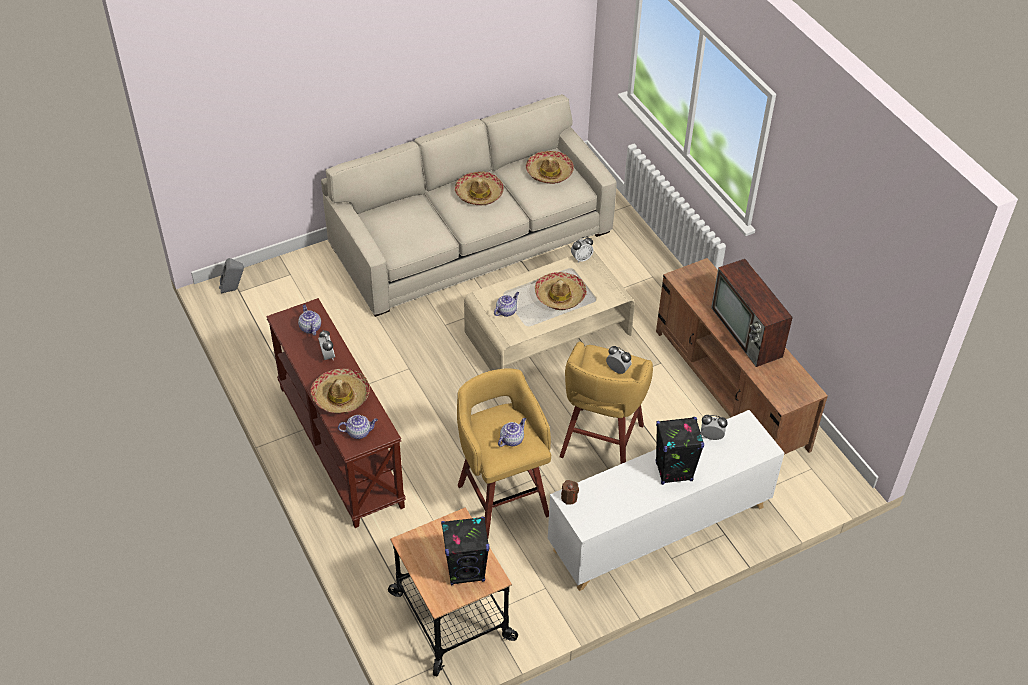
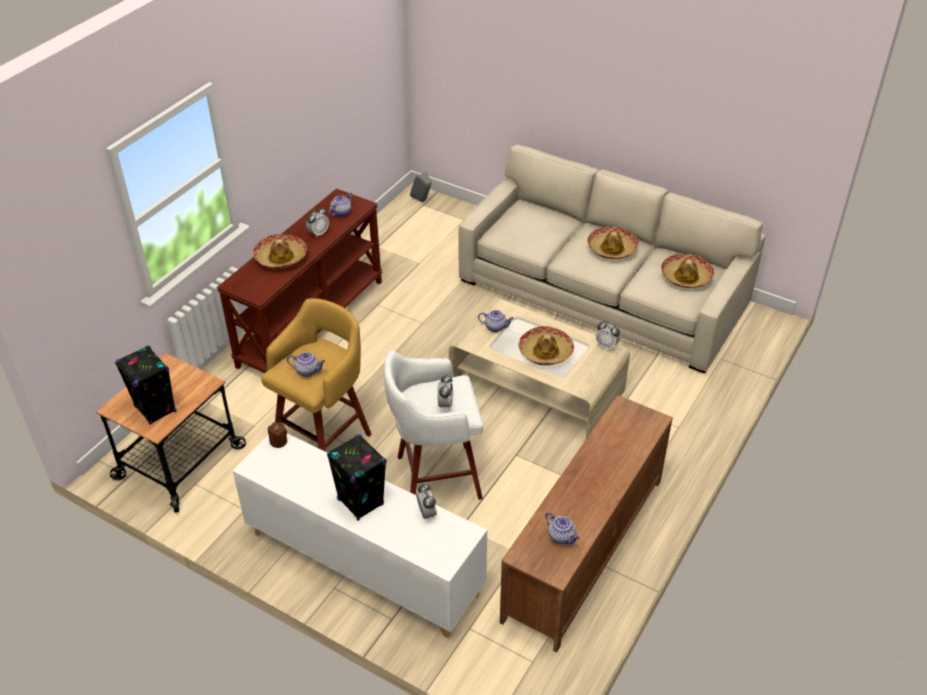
camera: 60 degrees right, 5 degrees down
teapot [338,415,378,439] -> teapot moved to [545,512,579,544]
yellow stool [560,341,653,464] -> white stool [384,350,483,500]
television [711,259,793,367] -> none

